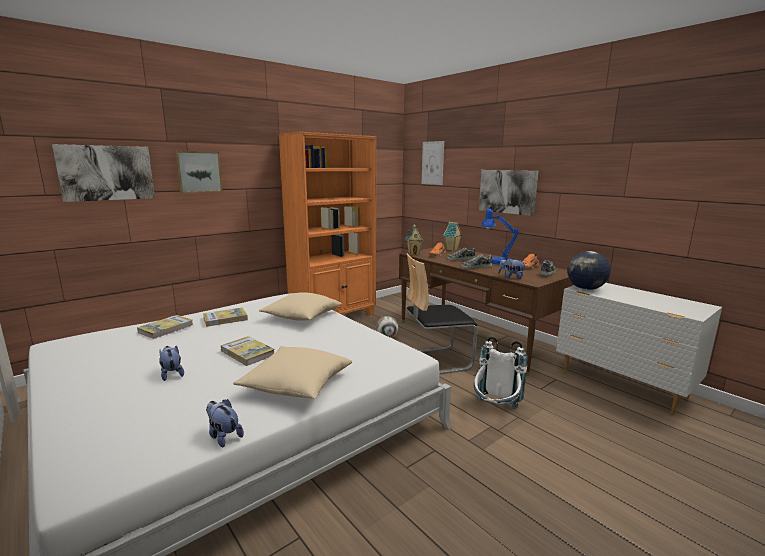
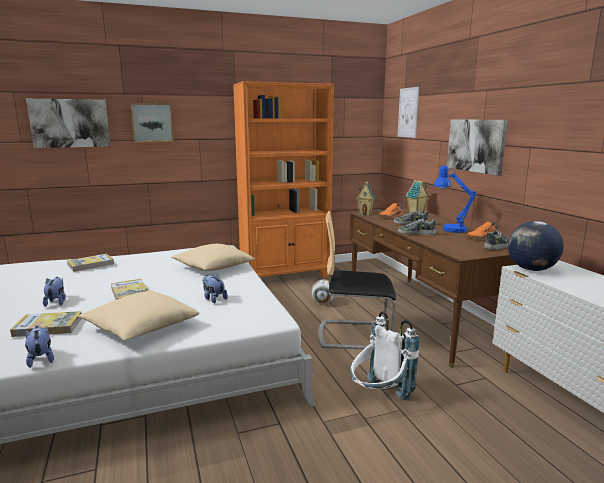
camera: 20 degrees right, 0 degrees up
book [203,307,248,327] -> book moved to [10,311,82,337]
plush toy [498,258,525,279] -> plush toy moved to [202,274,228,303]

